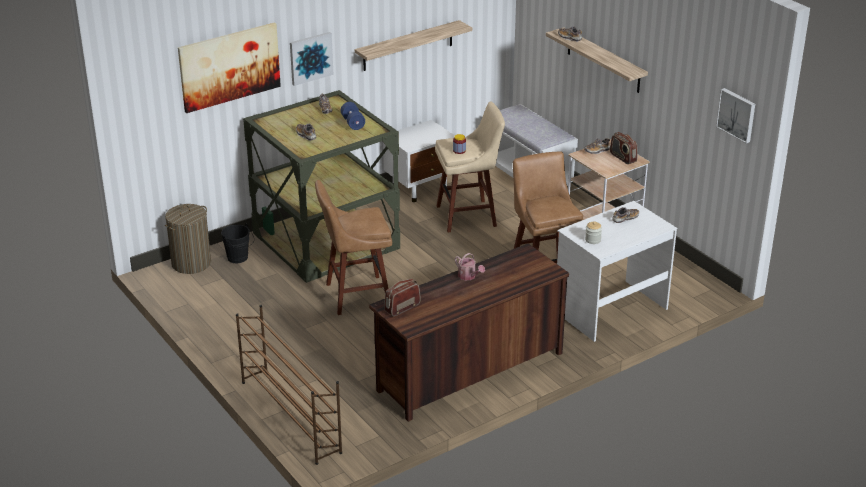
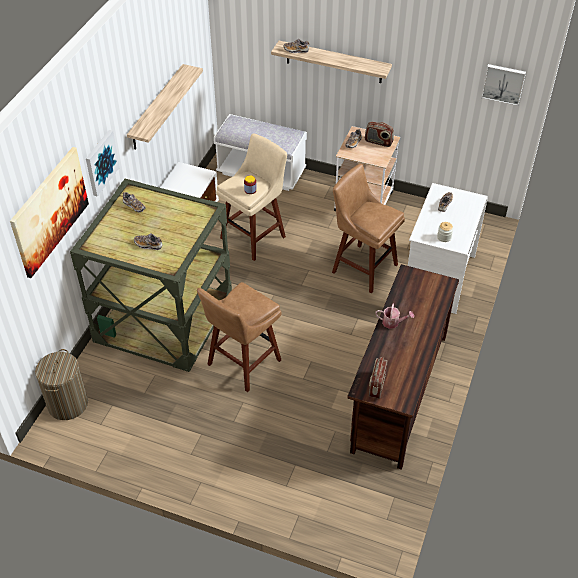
camera: 35 degrees left, 15 degrees up
black bucket [221,223,254,263] -> none
brown shoe rack [236,305,342,465] -> none
blue dumbbell [340,102,365,130] -> none

